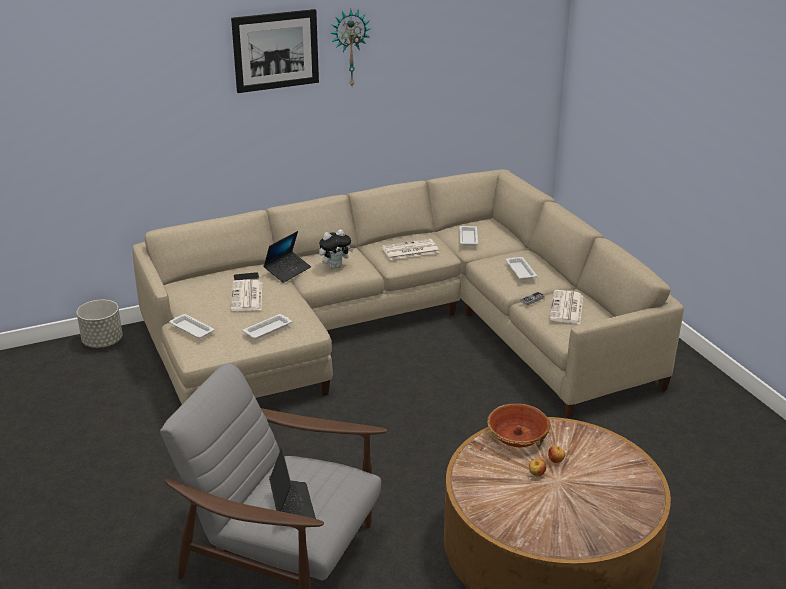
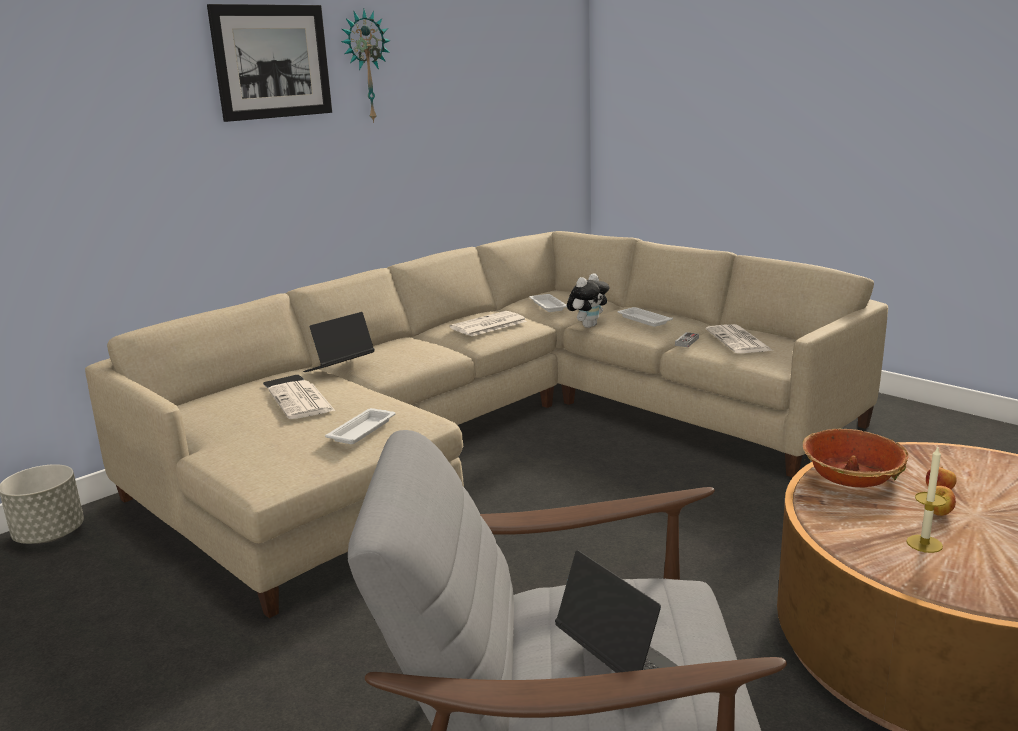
camera: 20 degrees left, 10 degrees down
white tray [169,314,215,339] -> none
laptop [263,231,311,283] -> laptop turned 150 degrees counterclockwise [303,312,375,372]
plush toy [319,229,353,269] -> plush toy moved to [567,273,609,328]
none -> candle [906,447,947,553]

